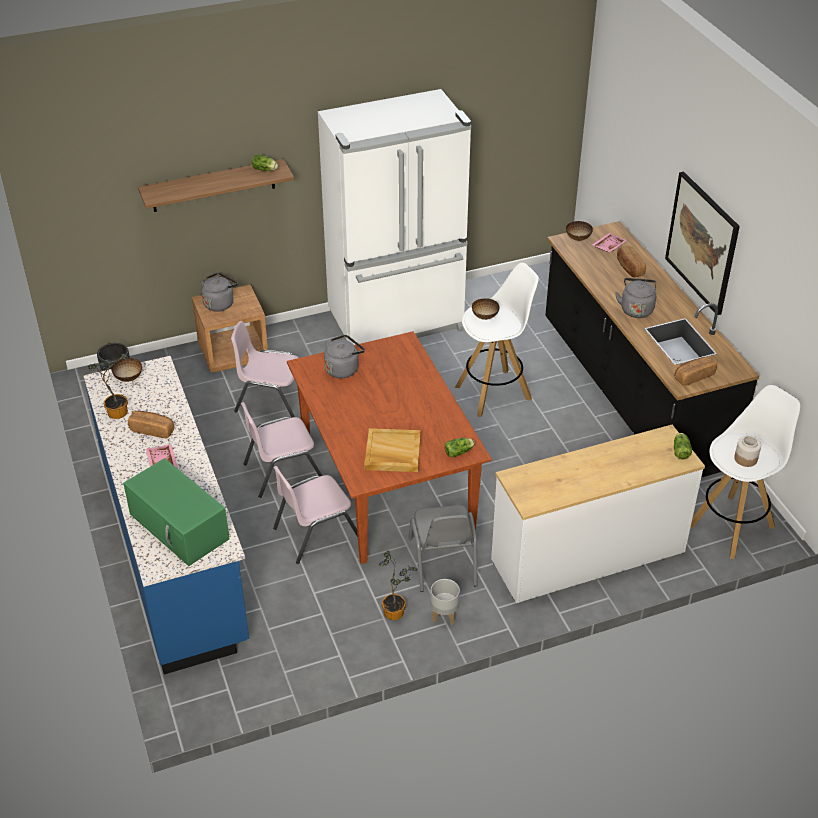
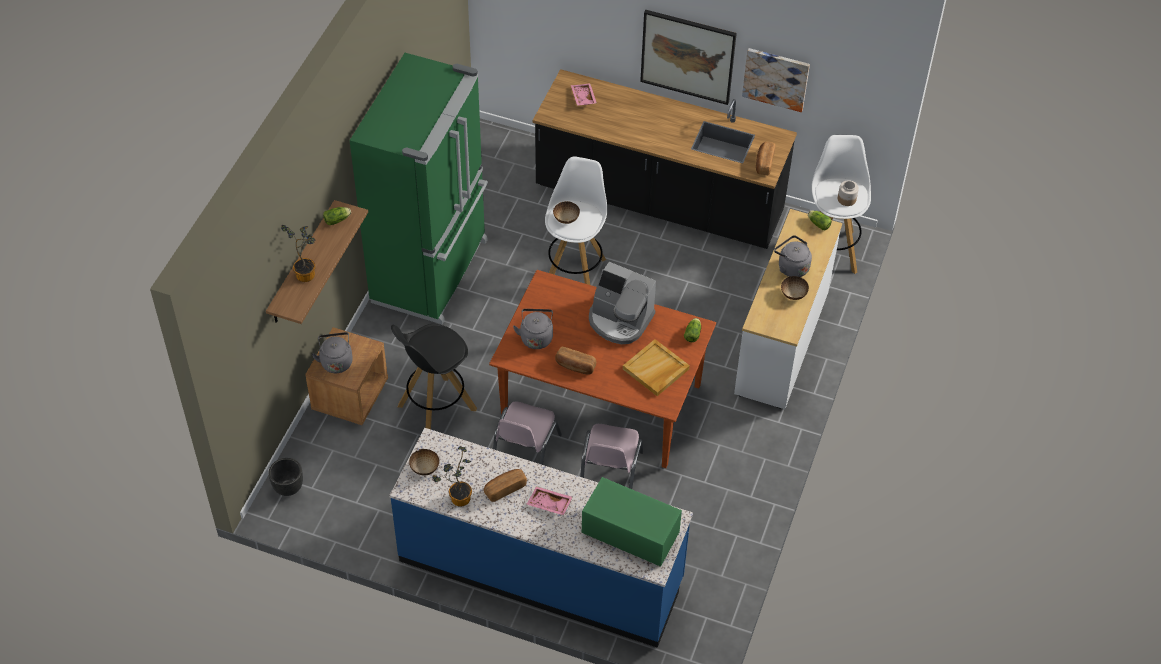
camera: 50 degrees left, 10 degrees up
green microwave [123,458,230,566] -> green microwave turned 150 degrees counterclockwise [582,477,682,567]
pink chair [231,321,298,418] -> black stool [391,324,477,429]
white fridge [318,89,471,345] -> green fridge [349,53,488,324]
potted plant [379,550,418,620] -> potted plant moved to [281,225,316,282]
grey chair [408,505,477,592] -> none
grey planter [431,579,460,625] -> none
bowl [566,221,593,241] -> bowl moved to [781,276,809,300]
grey kettle [615,278,656,318] -> grey kettle moved to [774,235,812,277]
bread [617,246,646,277] -> bread moved to [555,347,596,375]
none -> coffee machine [589,262,656,344]
none -> picture [742,48,810,112]

